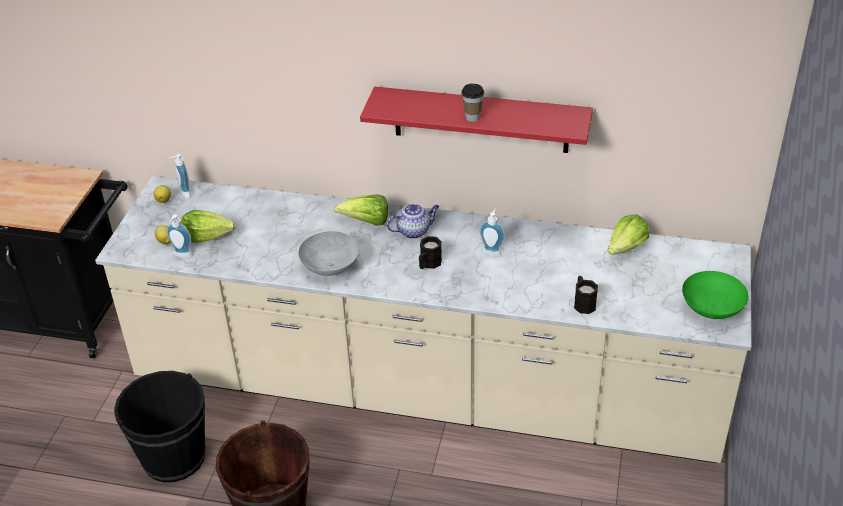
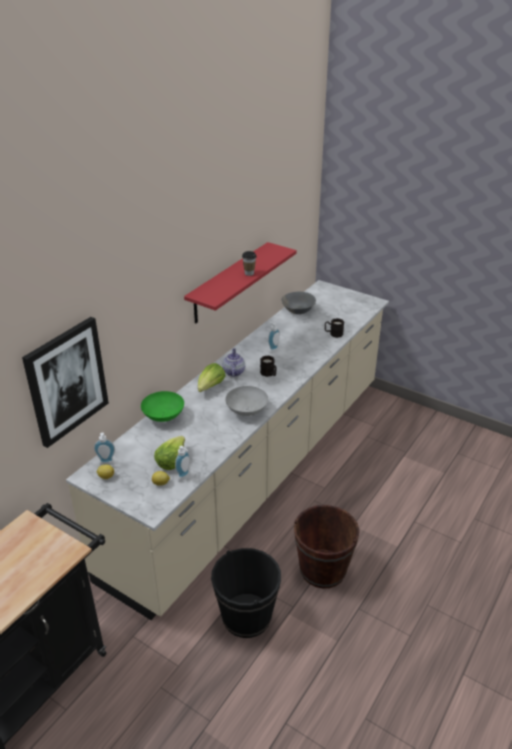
camera: 70 degrees left, 5 degrees down
lettuce [608,214,649,255] -> grey bowl [282,292,316,314]
green bowl [682,271,749,319] -> green bowl moved to [141,391,184,422]
none -> picture [22,317,109,448]

